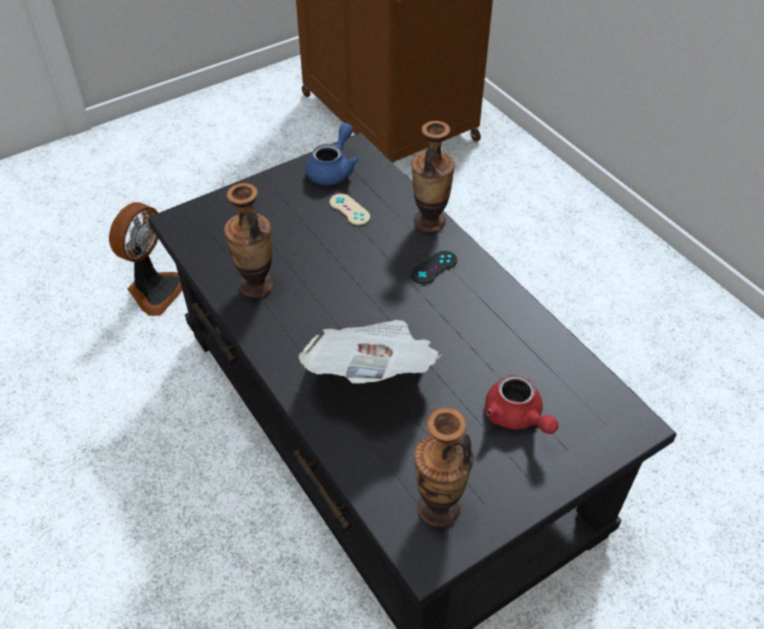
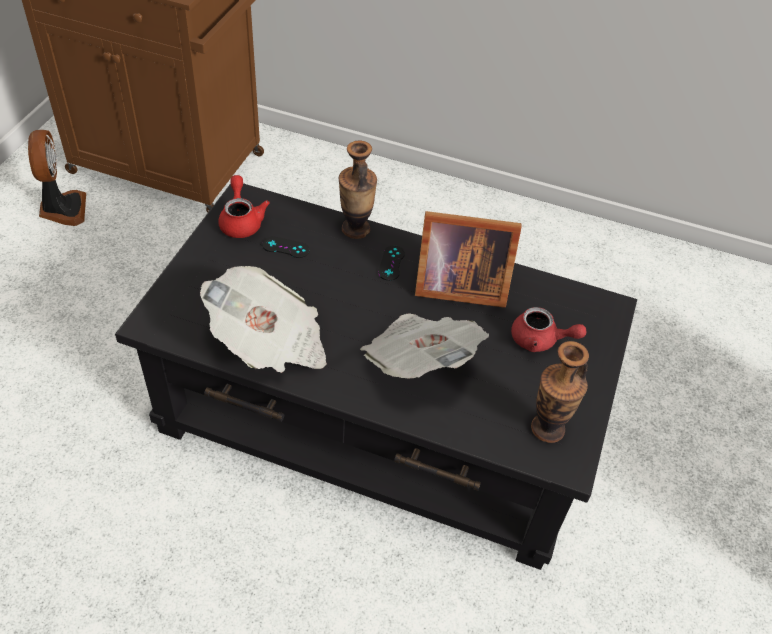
camera: 40 degrees left, 0 degrees up
fan [109,202,183,316] -> fan moved to [28,130,86,226]
vase [224,183,274,298] -> newspaper [200,266,327,373]
blue teapot [306,123,359,185] -> red teapot [218,175,270,238]
beige game controller [330,194,370,225] -> black game controller [262,236,310,258]
none -> picture frame [415,211,522,308]

